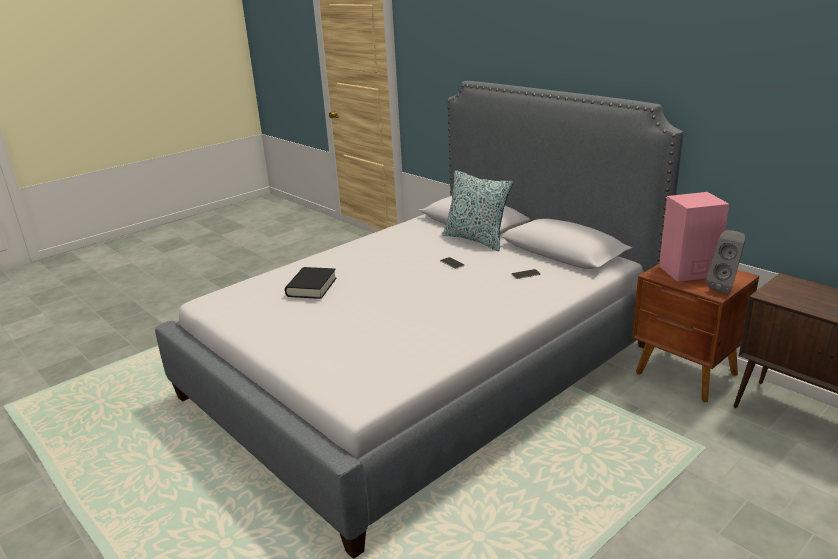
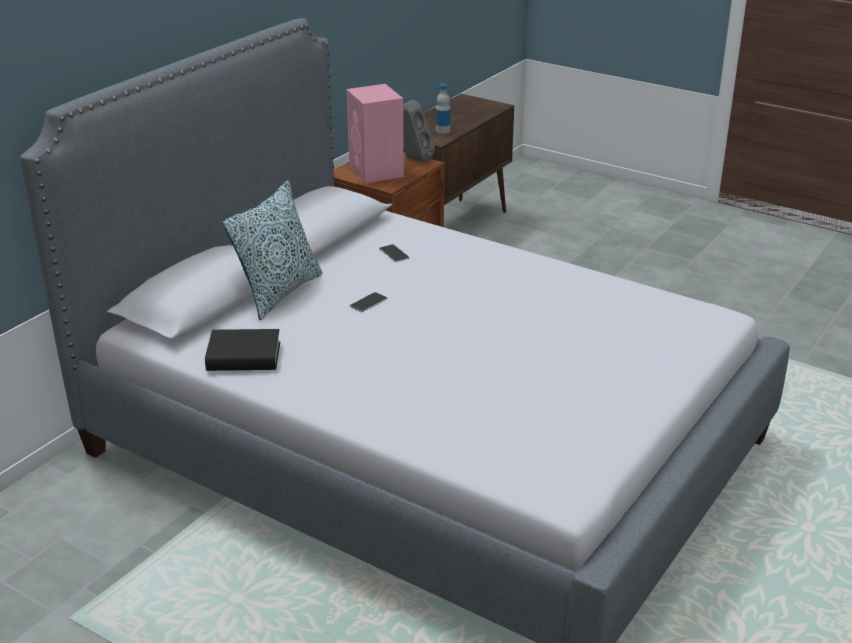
camera: 105 degrees left, 5 degrees up
black book [285,267,337,299] -> black book moved to [205,329,280,371]
none -> bottle [436,84,450,134]

